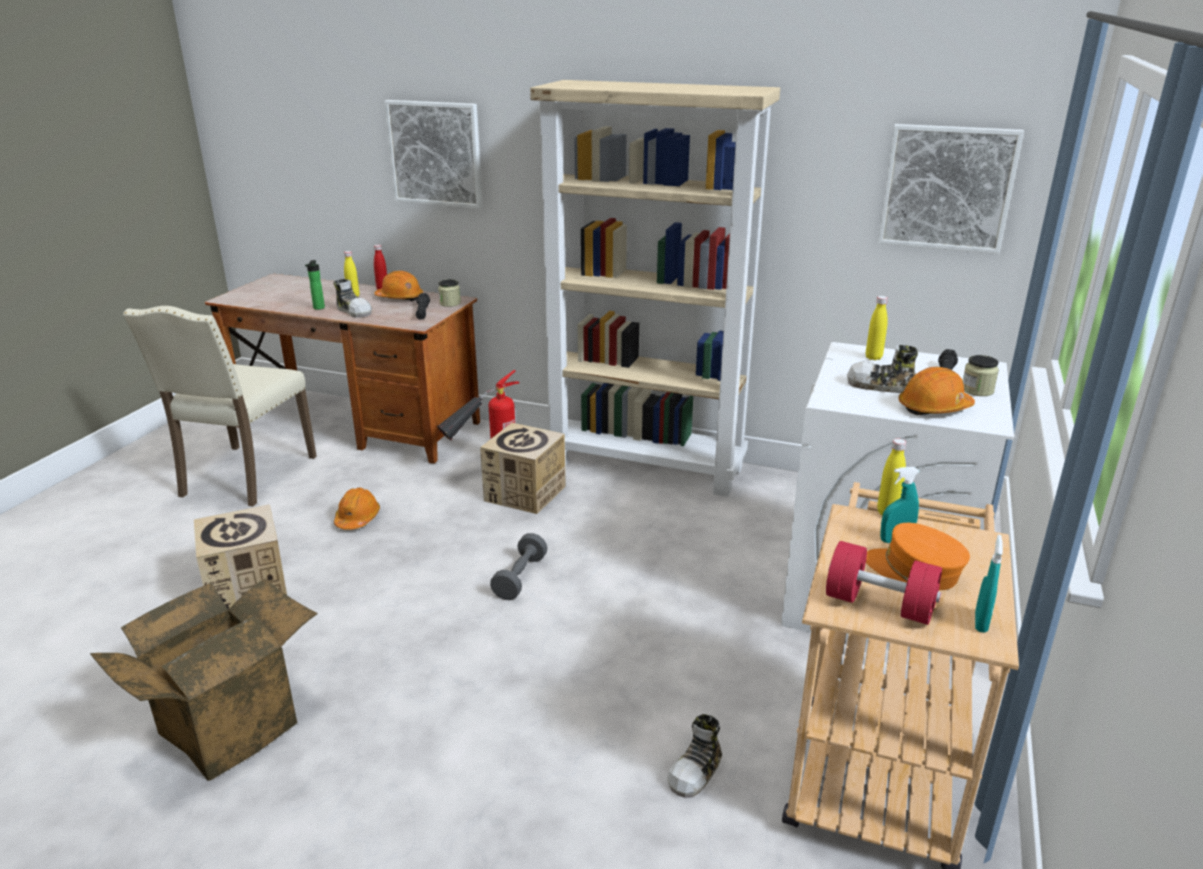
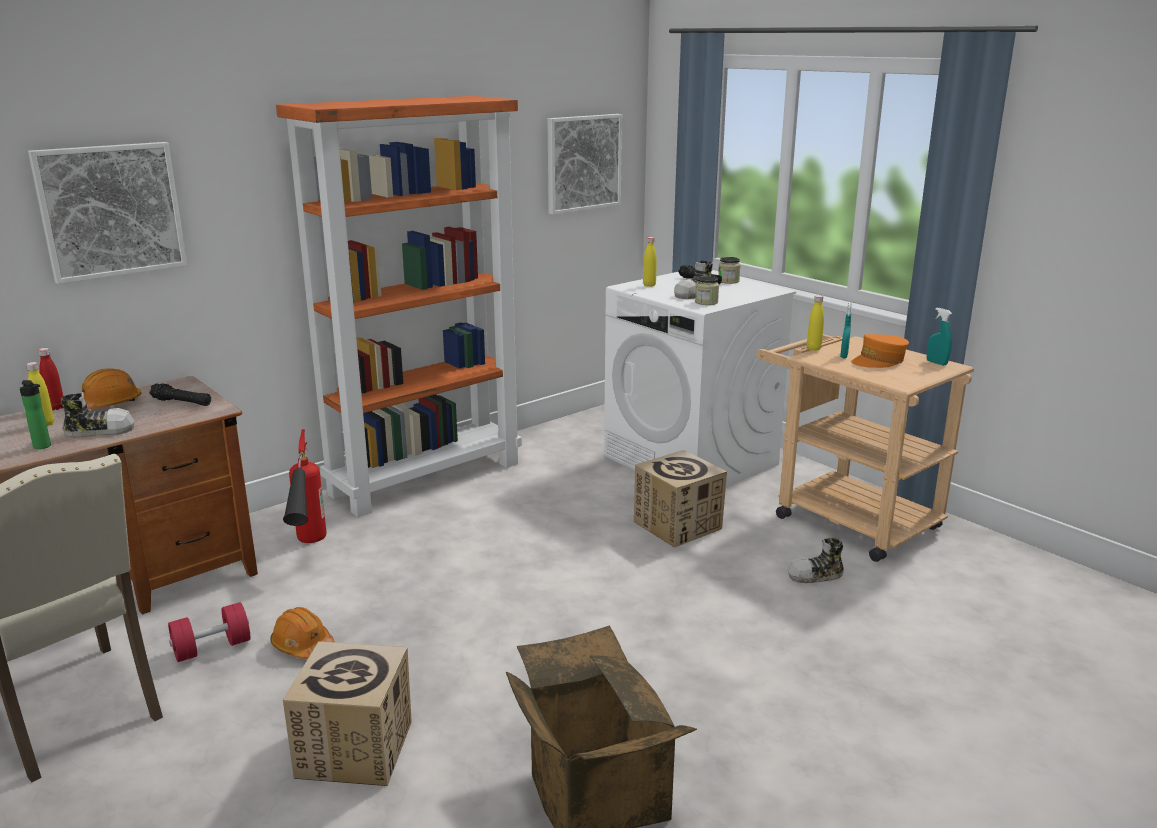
camera: 60 degrees left, 5 degrees down
jar [438,279,461,307] -> jar moved to [695,276,719,305]
cardboard box [480,423,566,514] -> cardboard box moved to [634,450,727,548]
grey dumbbell [490,533,547,600] -> none
beige bookcase [530,80,780,497] -> orange bookcase [276,96,522,517]
shoe [667,714,722,798] -> shoe turned 105 degrees clockwise [788,538,844,583]
red dumbbell [826,541,942,625] -> red dumbbell moved to [168,602,250,662]
orange hard hat [899,367,975,415] -> none

